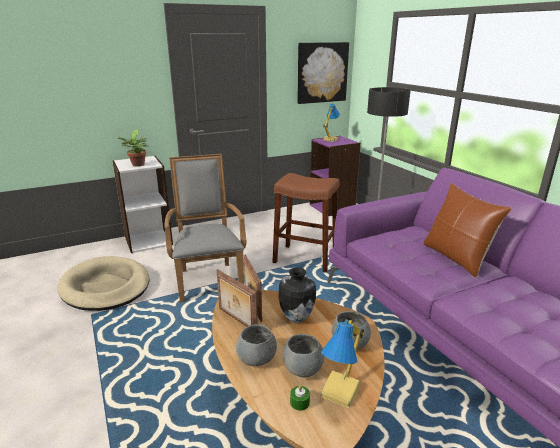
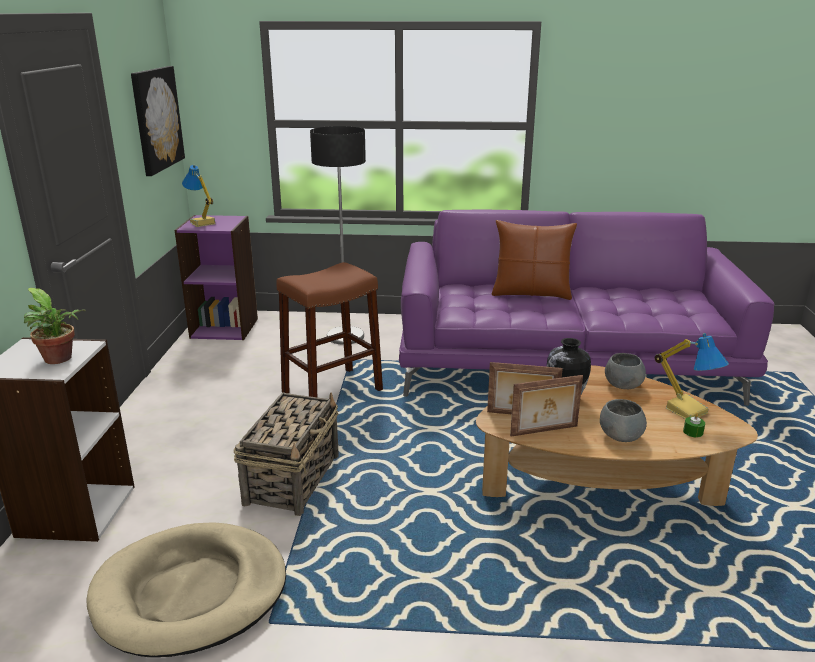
camera: 60 degrees left, 0 degrees up
grey armchair [164,154,246,302] -> basket [233,392,339,516]
grey bowl [283,334,324,378] -> none

